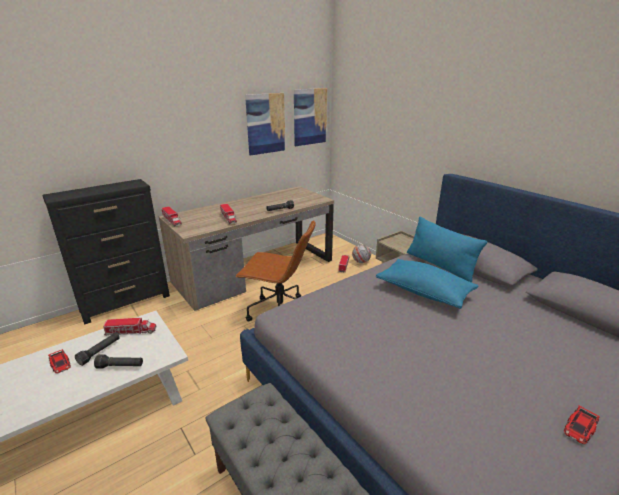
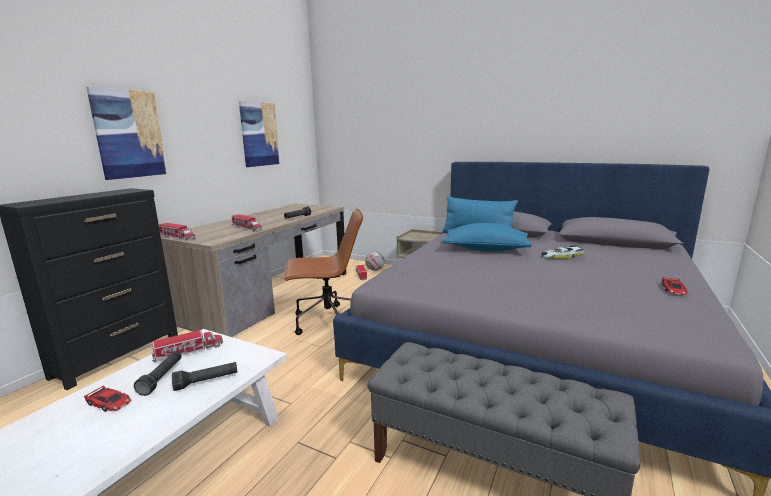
camera: 25 degrees left, 10 degrees down
picture [294,88,327,146] -> picture moved to [86,87,167,180]
none -> toy car [541,246,584,259]

